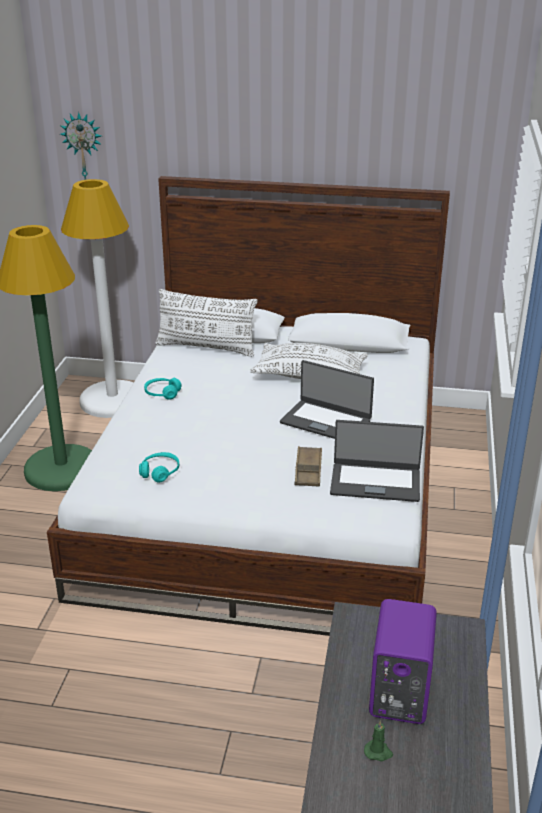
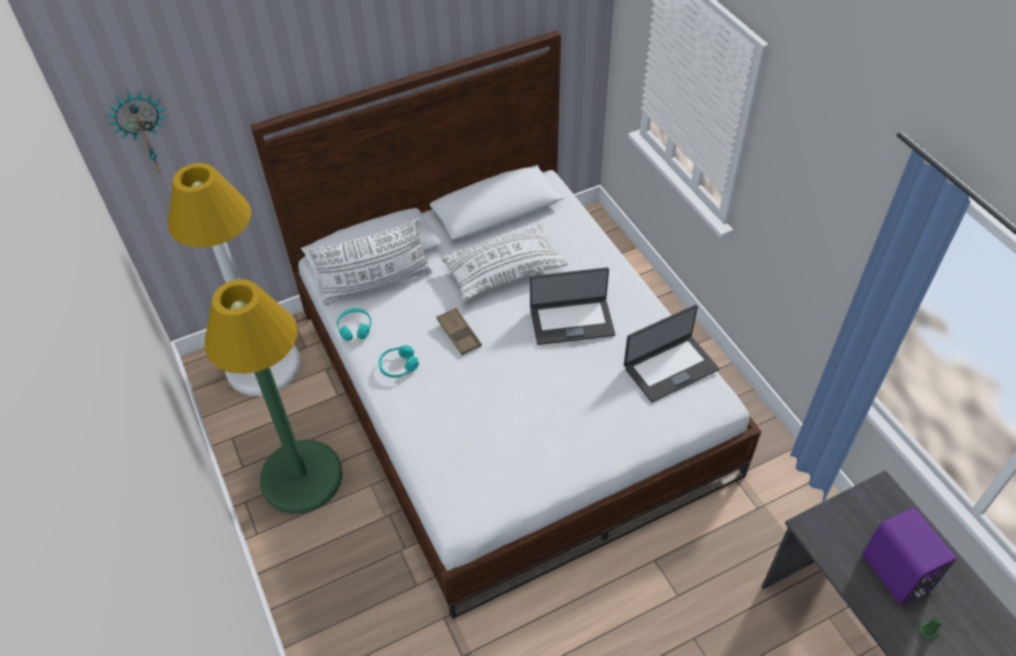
camera: 35 degrees left, 20 degrees up
turquoise headphones [139,452,179,483] -> turquoise headphones moved to [337,308,371,341]
brown tray [294,446,322,487] -> brown tray moved to [437,308,482,355]

